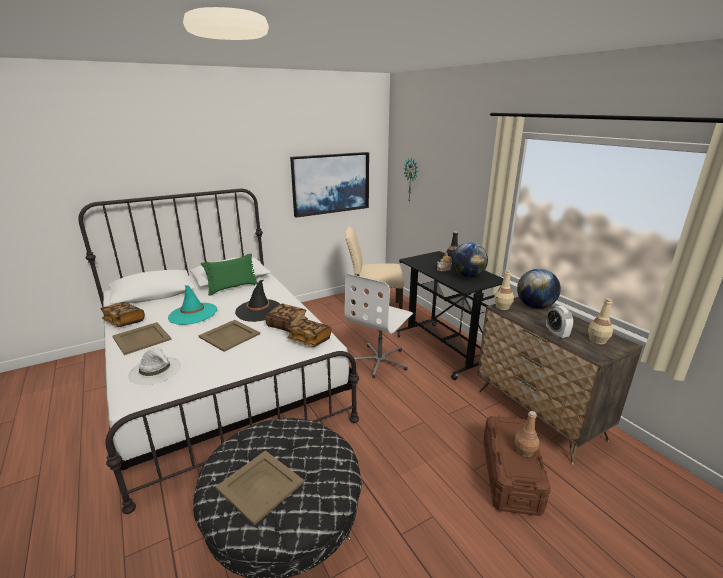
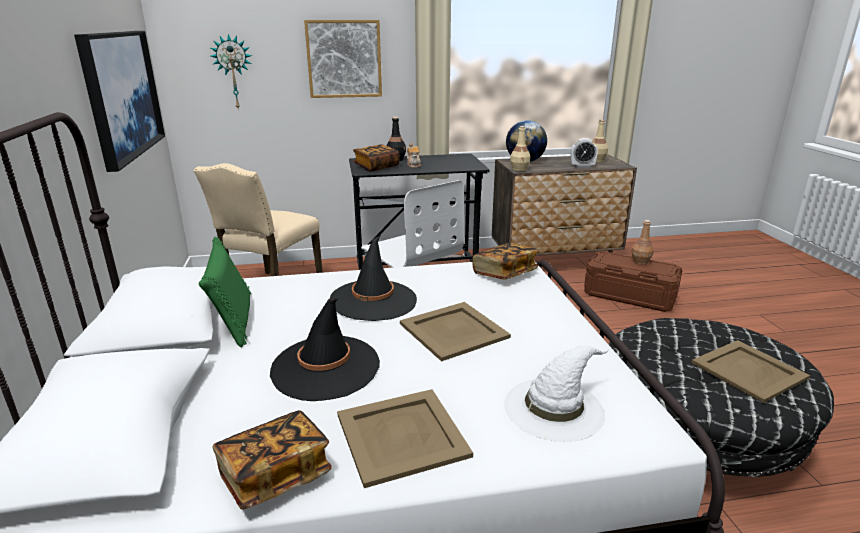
camera: 70 degrees left, 0 degrees up
turquoise hat [168,285,217,325] -> black hat [270,298,380,401]
book [265,303,308,332] -> book moved to [353,145,400,172]
globe [452,242,488,278] -> none
none -> picture [304,20,382,98]

